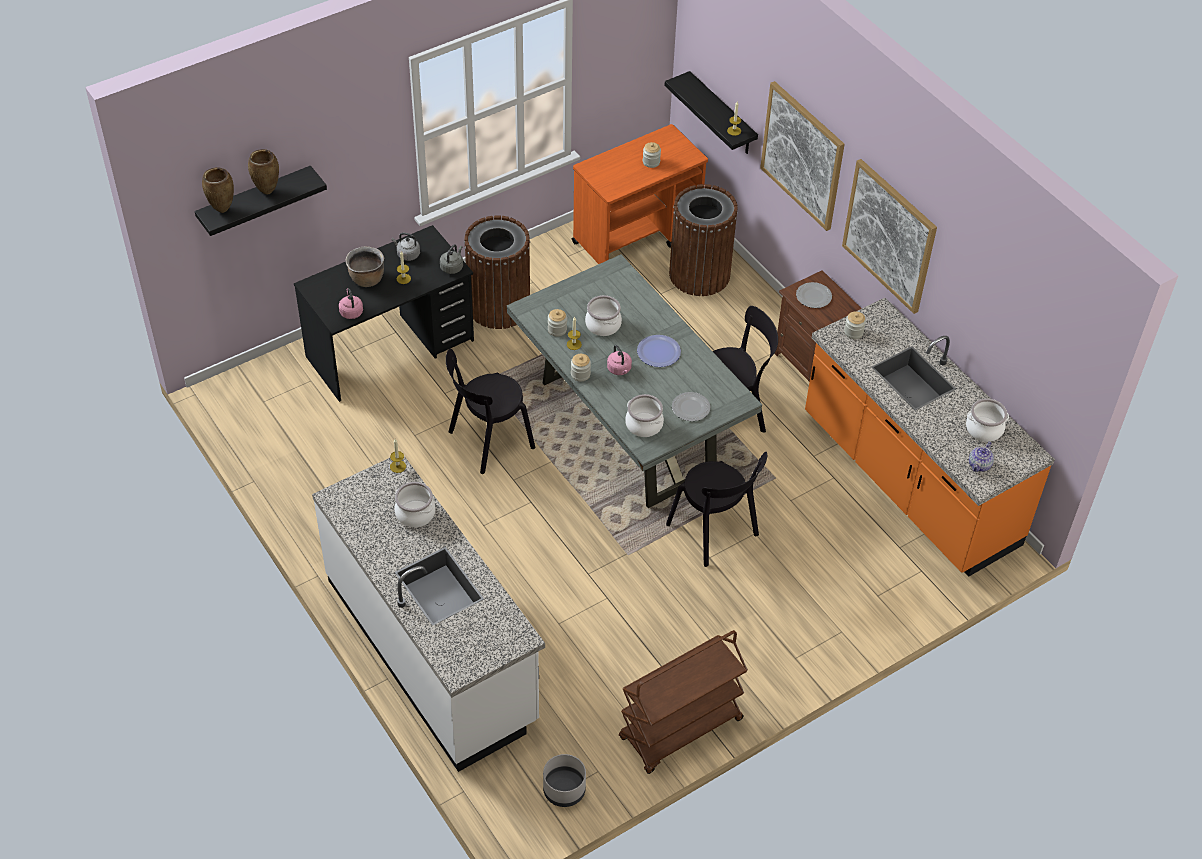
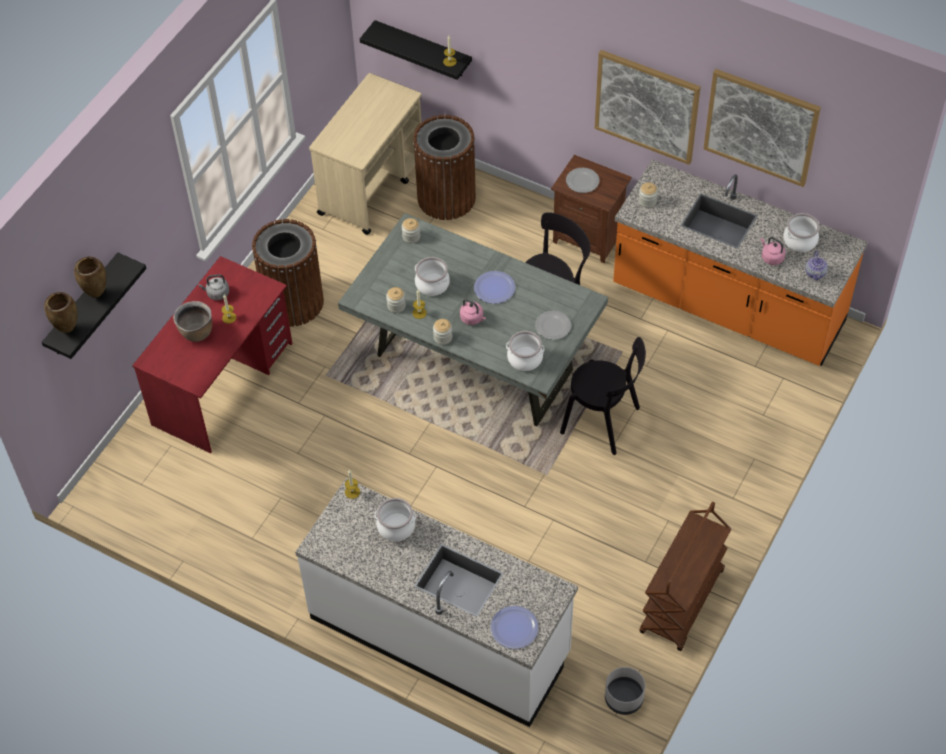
camera: 25 degrees left, 5 degrees up
black desk [294,225,474,402] -> red desk [132,256,292,453]
pink kettle [339,288,363,319] -> pink kettle moved to [761,237,786,265]
grey kettle [440,245,463,274] -> none
black chair [446,348,535,474] -> none
orange cart [572,124,708,264] -> beige cart [309,73,422,235]
jar [643,142,661,168] -> jar moved to [402,218,420,243]
picture [760,81,845,231] -> picture moved to [703,69,821,187]
none -> plate [491,606,539,649]

